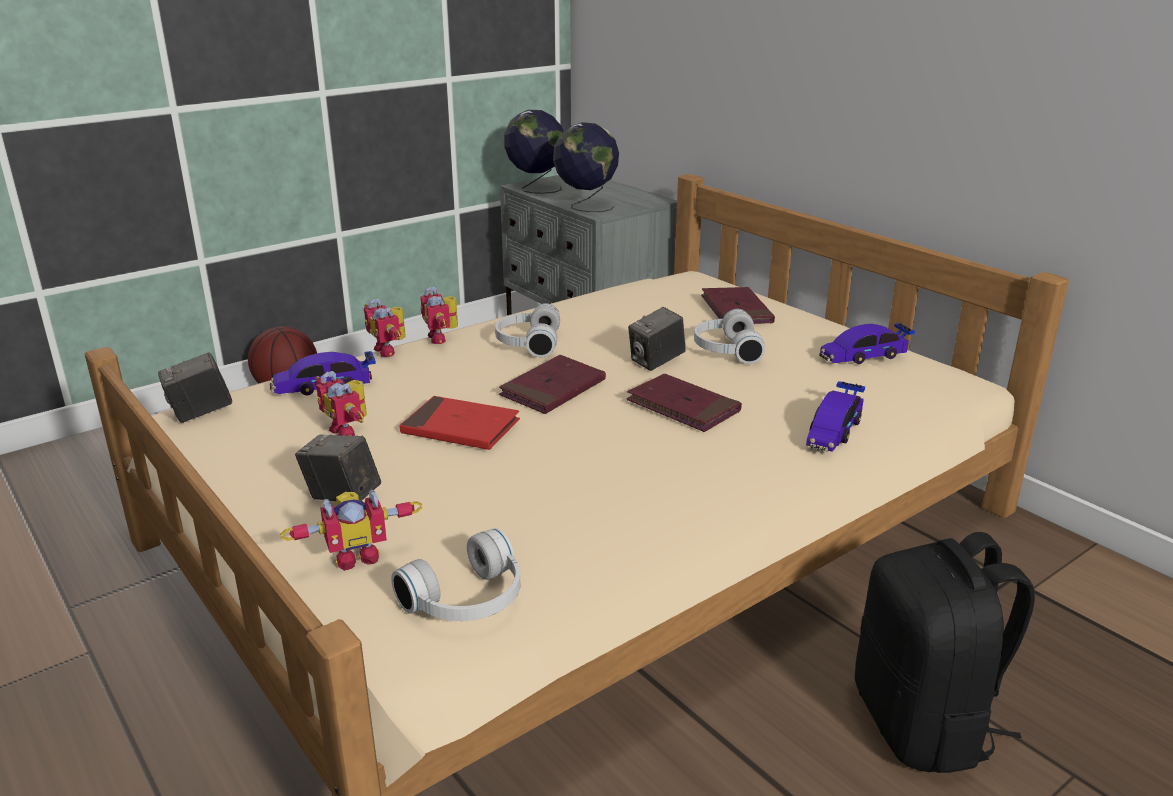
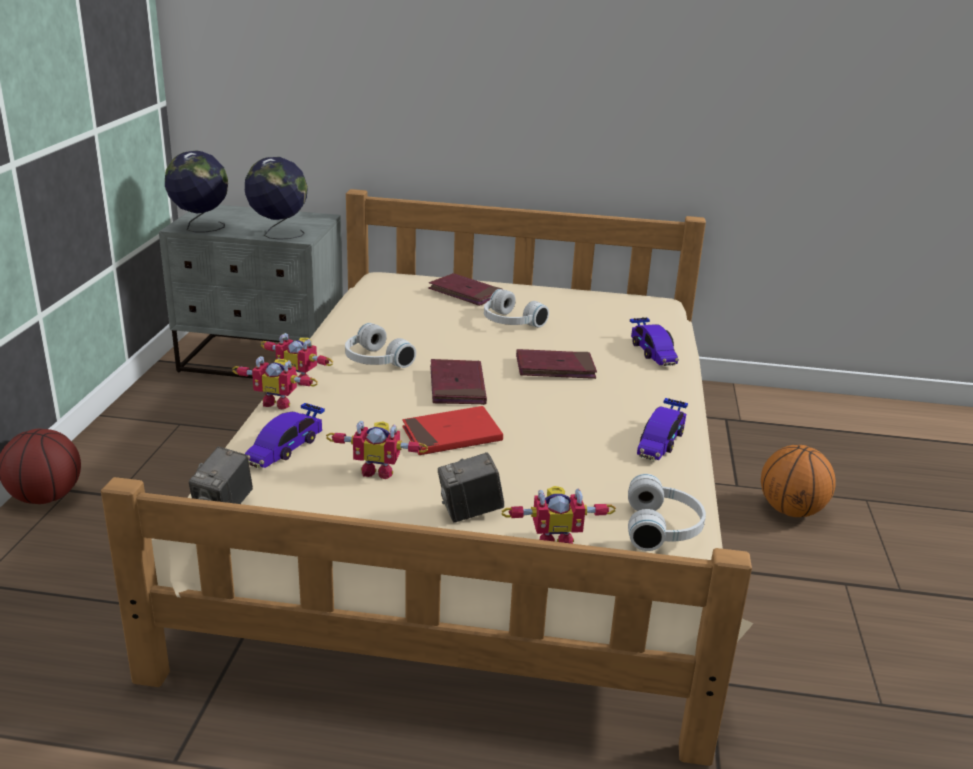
camera: 45 degrees left, 0 degrees up
toy robot [280,489,422,571] -> toy robot turned 60 degrees clockwise [501,486,616,544]
camera [628,307,686,371] -> none
toy car [819,323,915,364] -> toy car moved to [637,398,688,460]
black backpack [855,532,1035,773] -> basketball [761,445,836,517]

